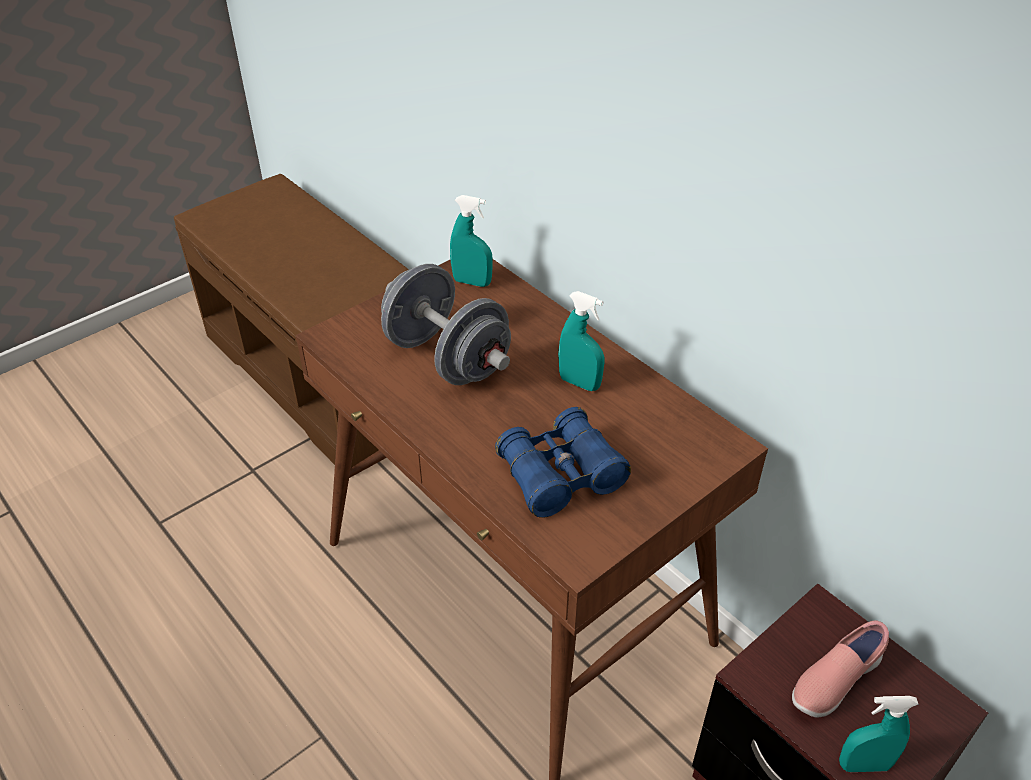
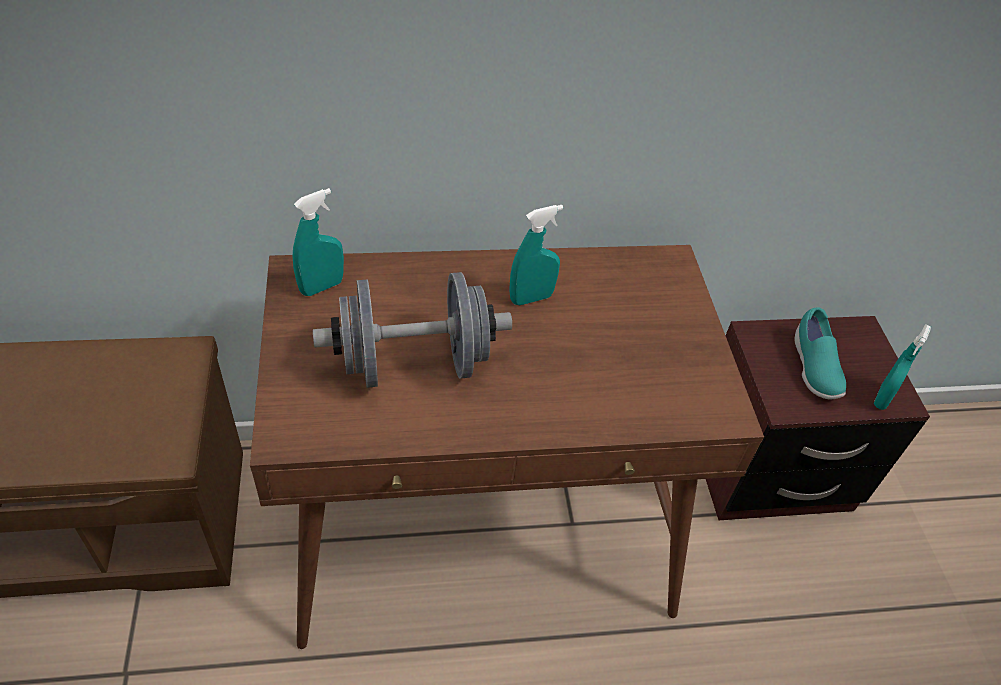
camera: 60 degrees left, 5 degrees up
blue binoculars [495,407,631,518] -> none
pink shoe [792,620,889,717] -> turquoise shoe [795,307,846,399]

